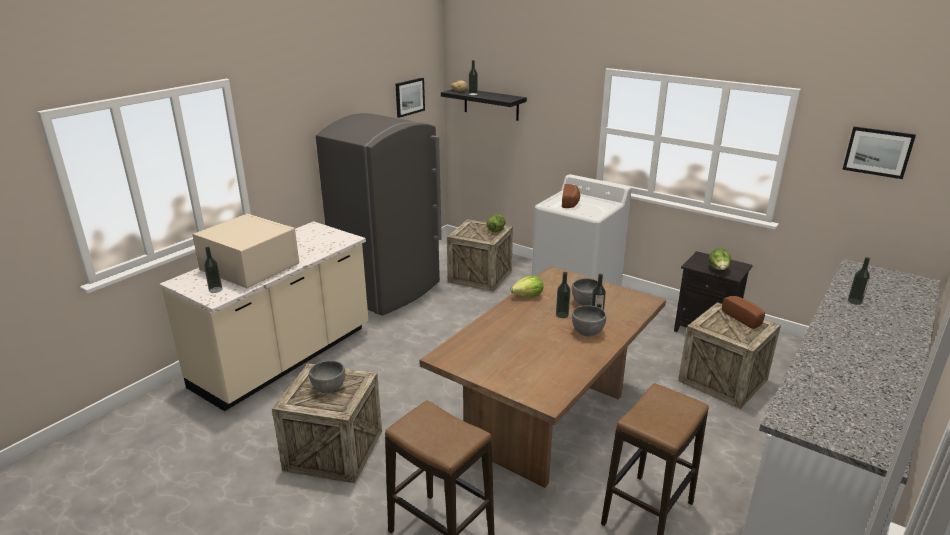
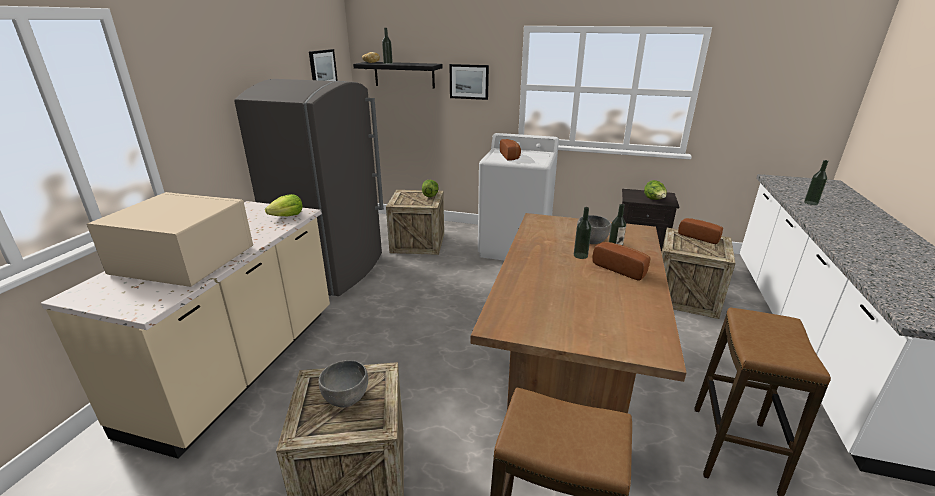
camera: 20 degrees left, 0 degrees up
bottle [204,246,222,293] -> none
lettuce [511,276,543,297] -> lettuce moved to [265,194,303,216]
grey bowl [572,305,606,336] -> bread [592,242,651,281]
picture [842,127,916,179] -> picture moved to [450,64,489,100]

